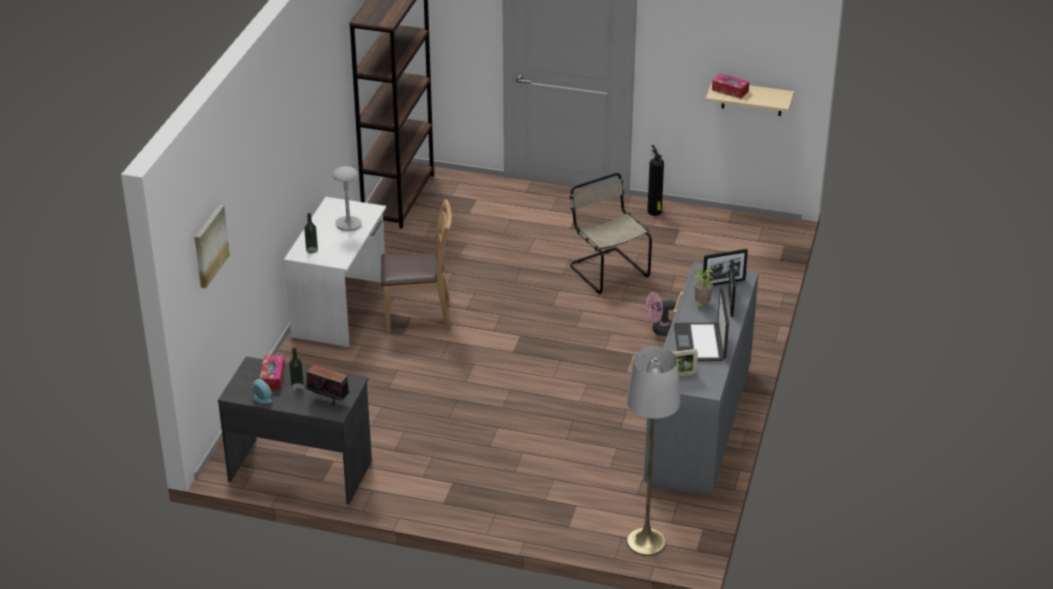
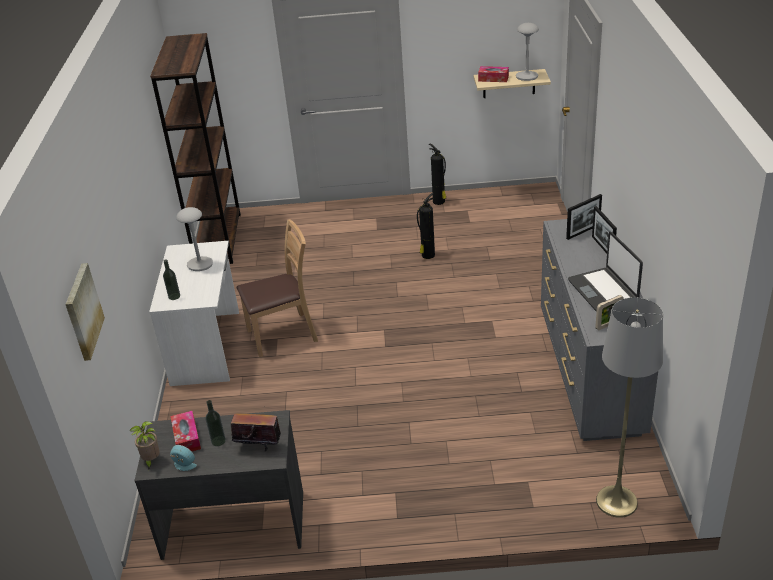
camera: 15 degrees left, 0 degrees up
beige chair [570,173,652,294] -> fire extinguisher [417,193,435,259]
pink fan [646,292,676,336] -> none
potted plant [694,269,714,310] -> potted plant moved to [129,421,160,470]
none -> grey table lamp [516,23,539,81]

